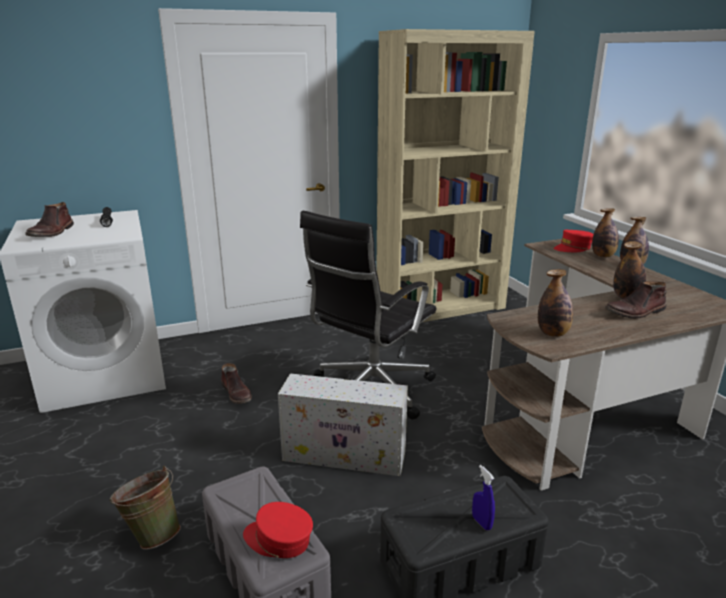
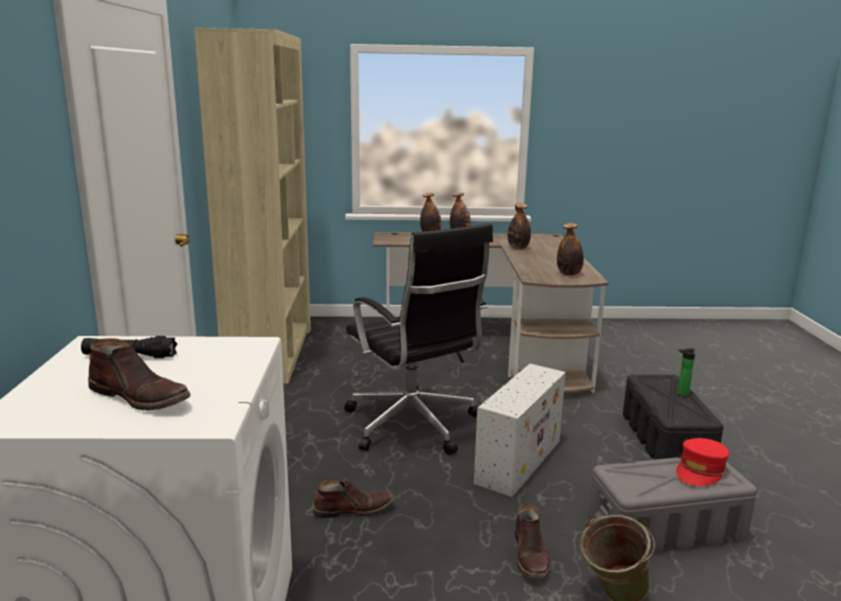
camera: 70 degrees left, 5 degrees down
blue spray bottle [472,465,495,531] -> bottle [677,348,695,396]
red cap [554,230,594,252] -> none
brown boot [605,281,667,319] -> brown boot moved to [515,504,550,578]

